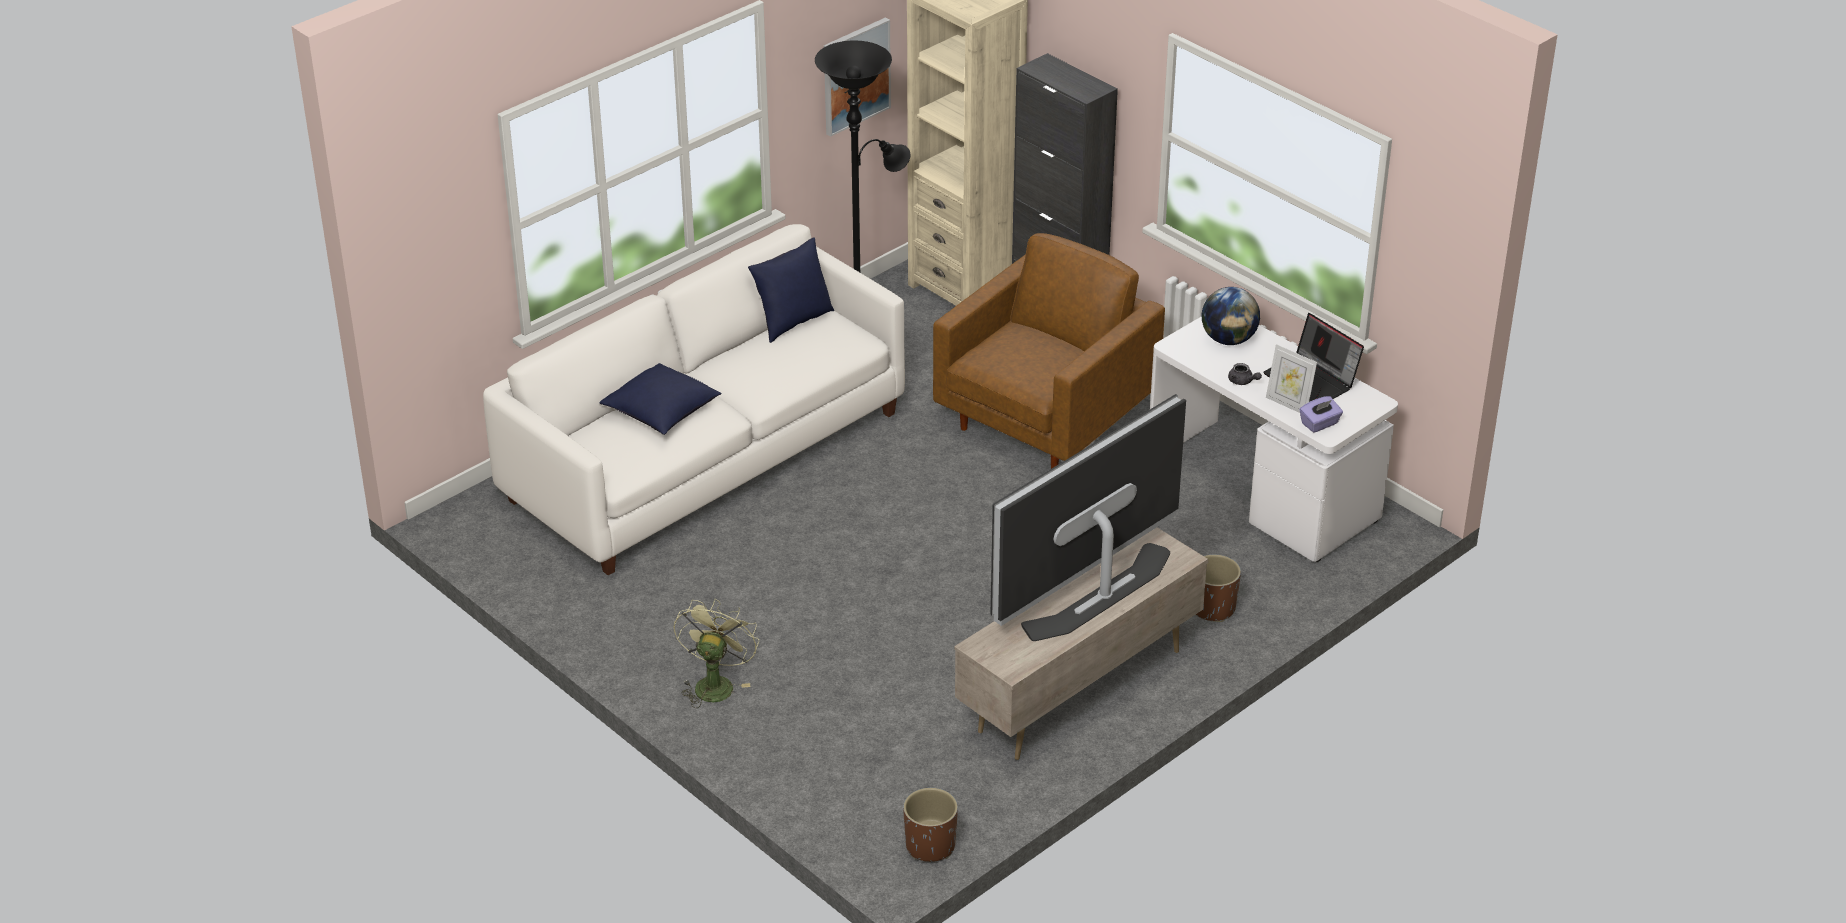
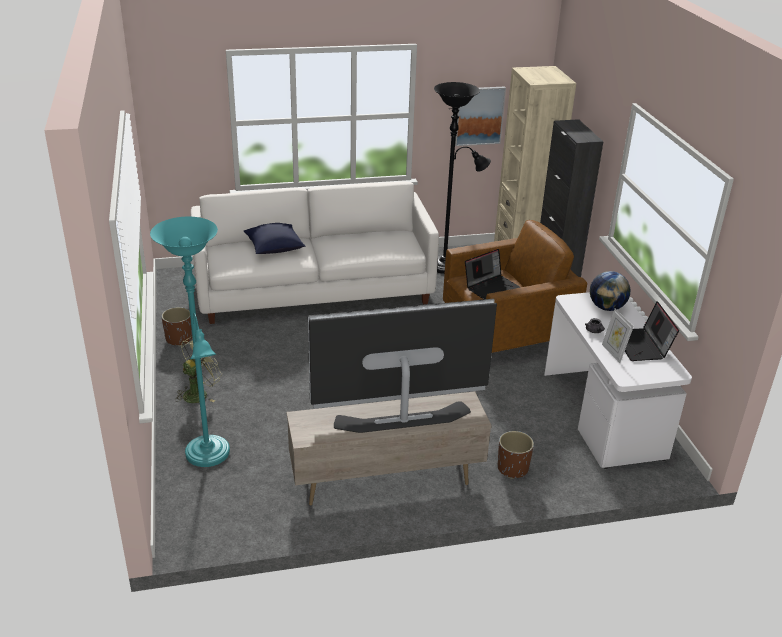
camera: 30 degrees right, 5 degrees down
blue pillow [748,238,834,343] -> none
brown planter [903,788,958,862] -> brown planter moved to [161,307,192,346]
purple tissue box [1299,396,1343,433] -> none
none -> turquoise floor lamp [150,217,230,467]
none -> laptop [465,249,521,299]

